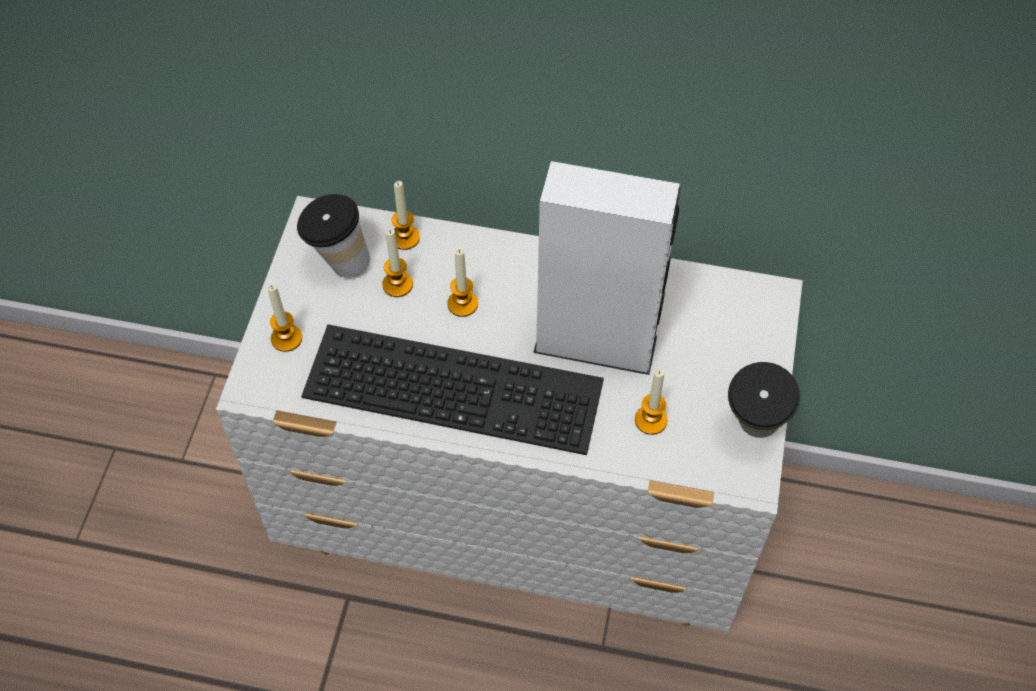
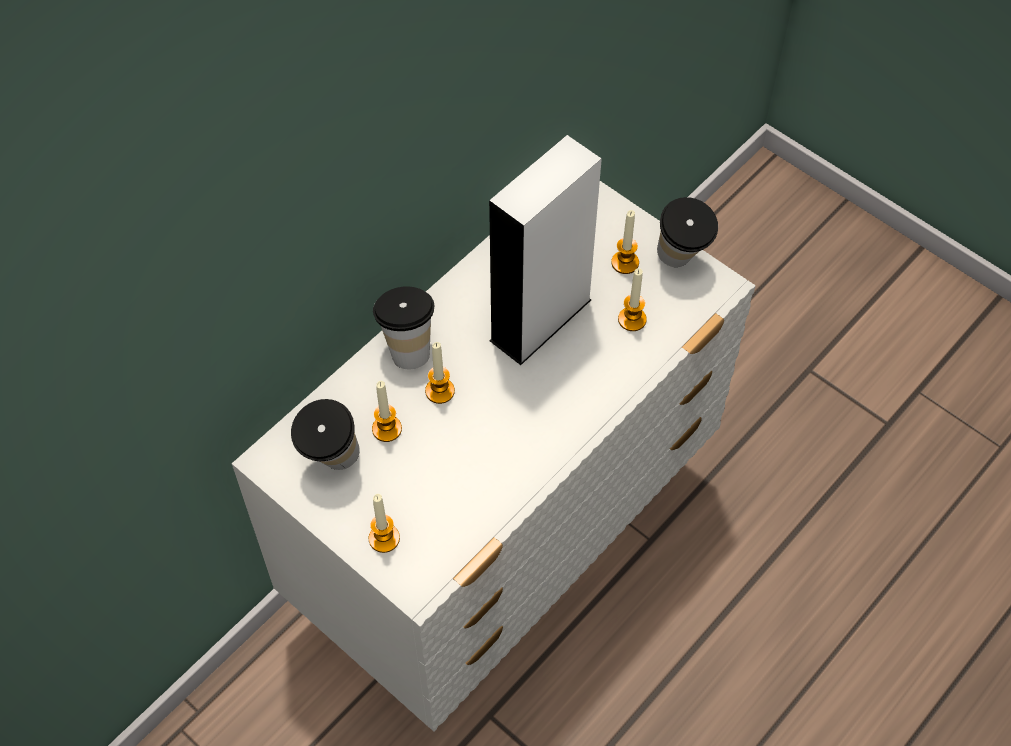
camera: 60 degrees left, 0 degrees up
keyboard [302,324,604,455] -> none
candle [392,181,420,250] -> candle moved to [611,210,639,274]
none -> cup [373,286,434,369]

